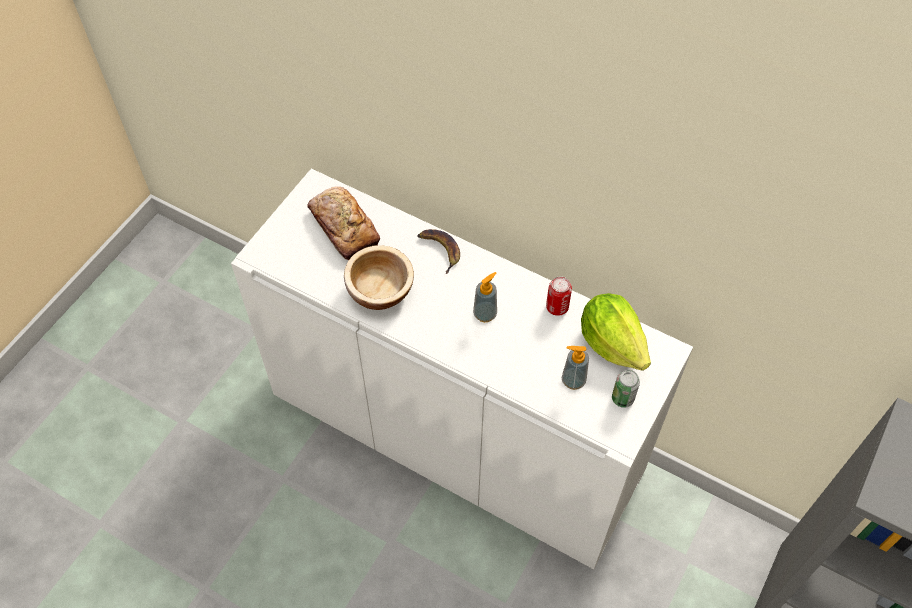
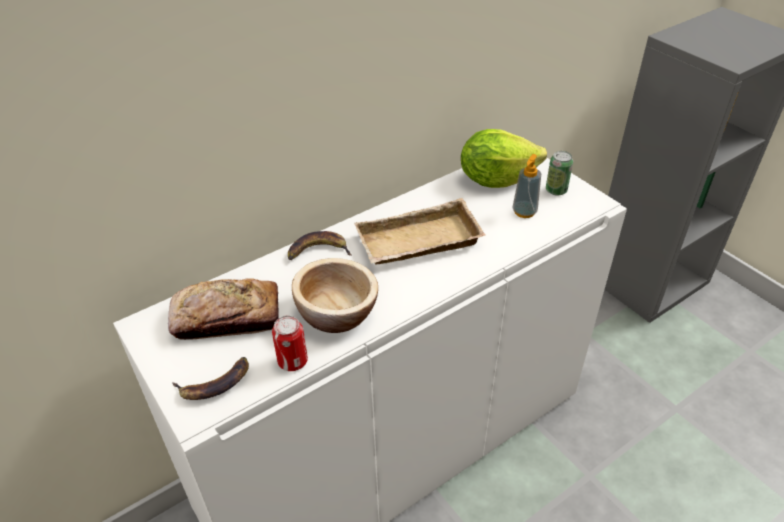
camera: 65 degrees left, 15 degrees down
soap dispenser [473,272,497,322] -> beige tray [354,198,485,265]
can [546,276,572,316] -> can moved to [272,315,308,371]
none -> banana [173,357,249,400]

